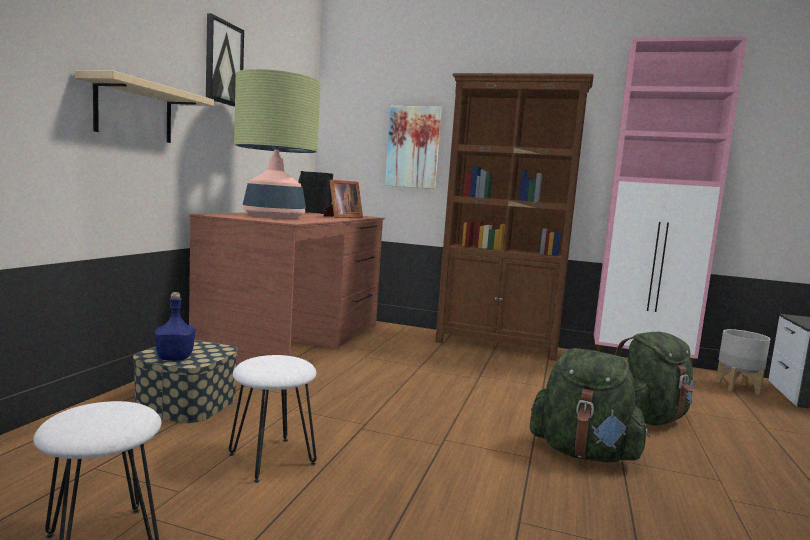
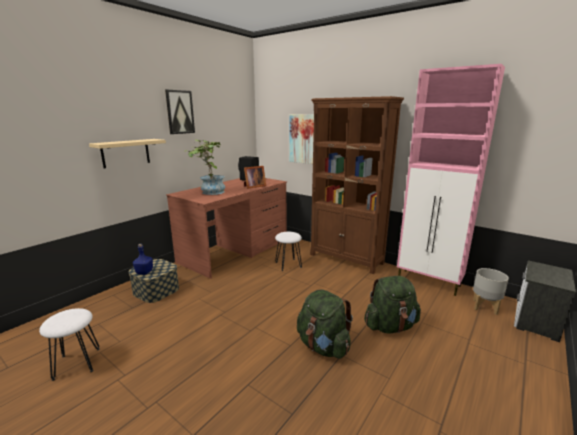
camera: 20 degrees right, 10 degrees up
white stool [229,355,317,483] -> white stool moved to [275,232,302,271]
table lamp [234,69,321,219] -> potted plant [188,139,225,195]

